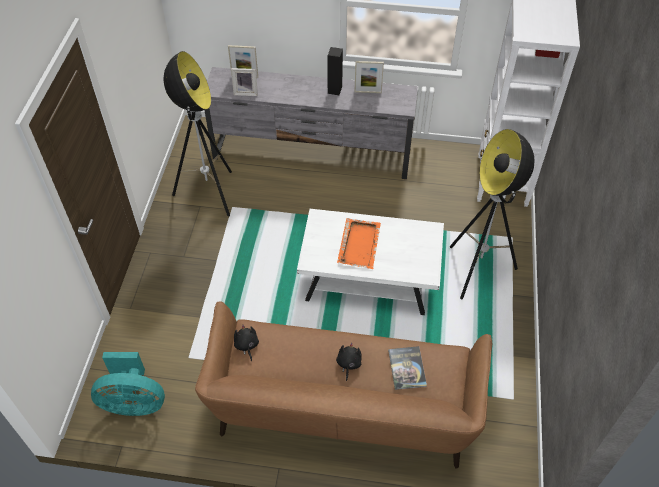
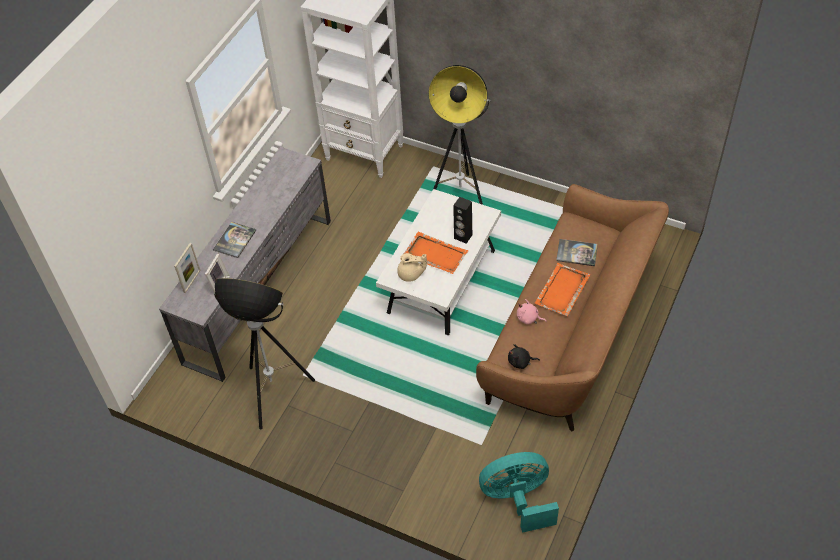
camera: 70 degrees left, 0 degrees up
turquoise fan [91,352,165,416] -> turquoise fan turned 120 degrees counterclockwise [479,452,559,533]
black speaker [327,47,343,95] -> black speaker moved to [453,197,472,244]
black plush toy [336,343,362,381] -> orange tray [535,263,590,316]
picture frame [354,61,384,93] -> none
none -> book [213,222,256,258]
none -> beige teapot [397,253,427,282]
none -> pink plush toy [517,299,547,325]

